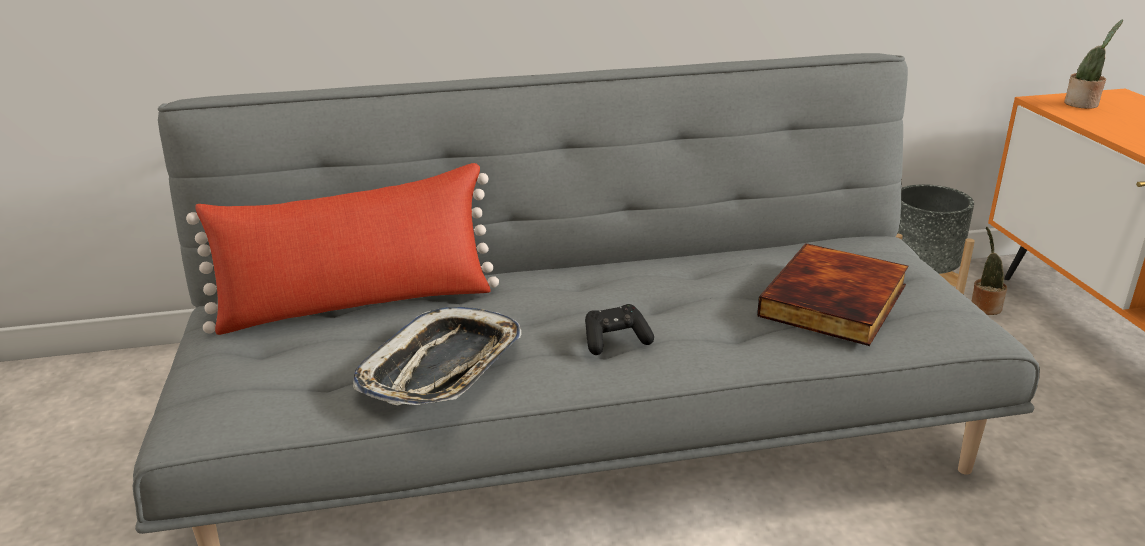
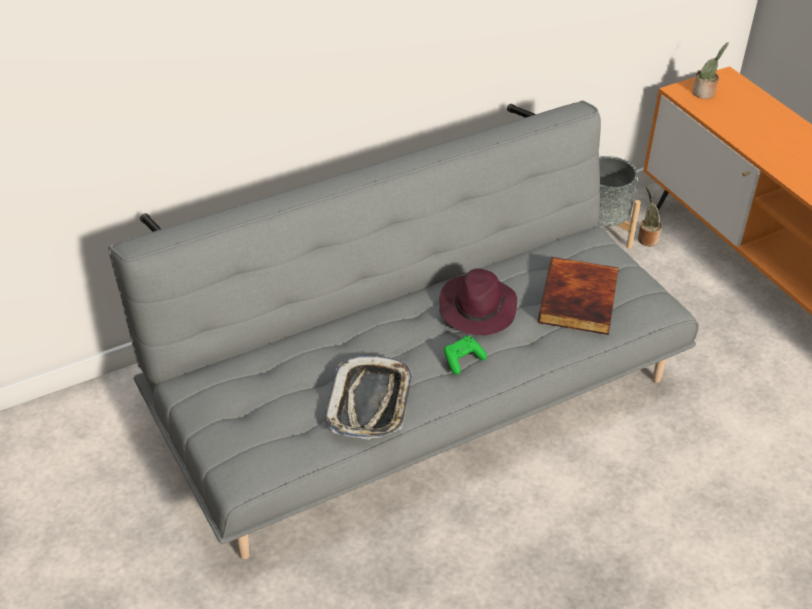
camera: 20 degrees left, 15 degrees up
red pillow [186,163,499,335] -> none
black game controller [585,304,654,355] -> green game controller [444,336,487,375]
none -> purple hat [439,268,517,335]

